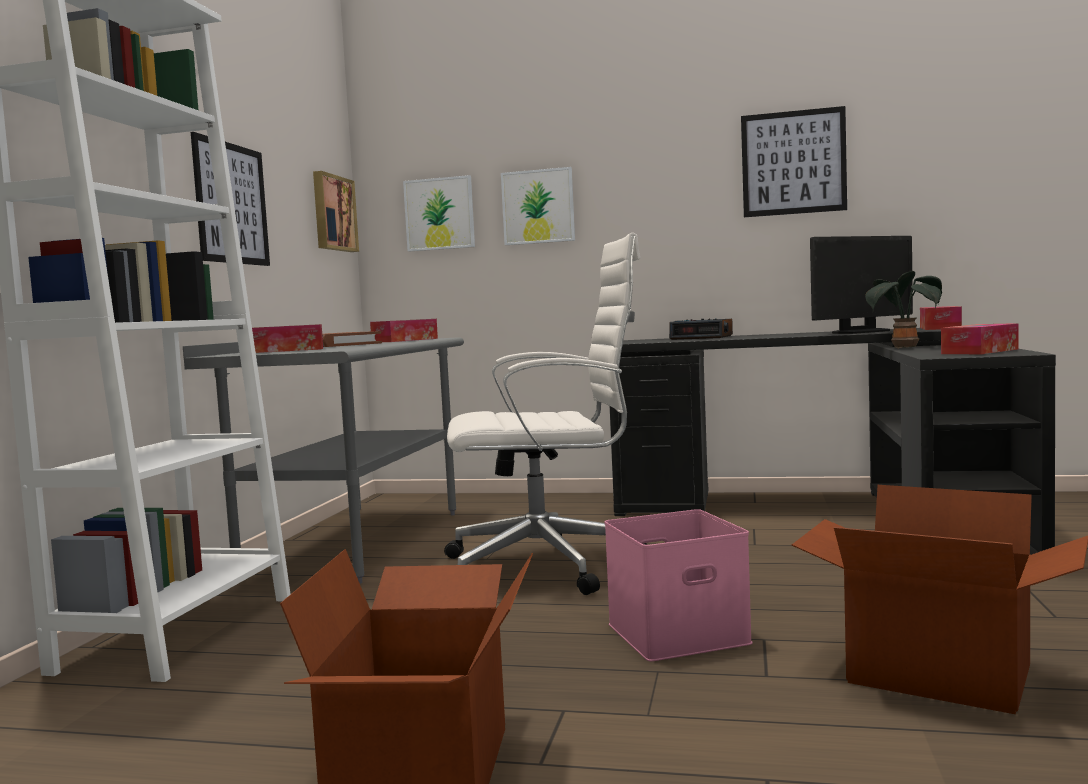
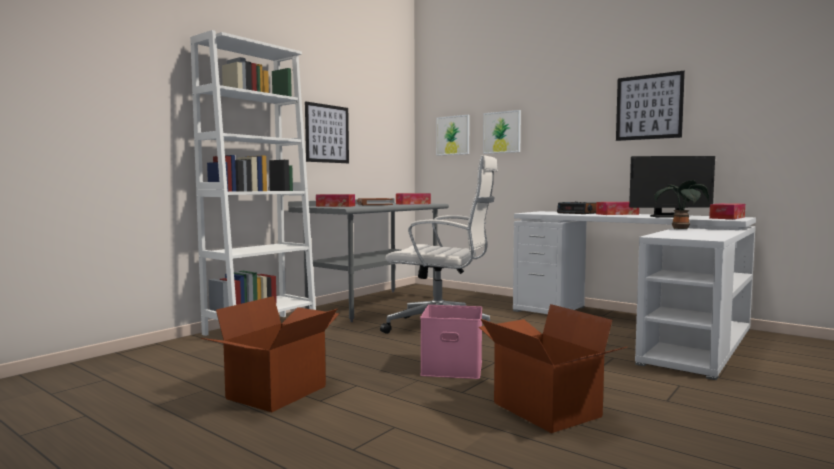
camera: 25 degrees right, 0 degrees up
picture [313,171,359,252] -> none
black desk [610,328,1056,555] -> white desk [513,211,756,380]
tissue box [941,323,1019,354] -> tissue box moved to [596,202,639,215]

